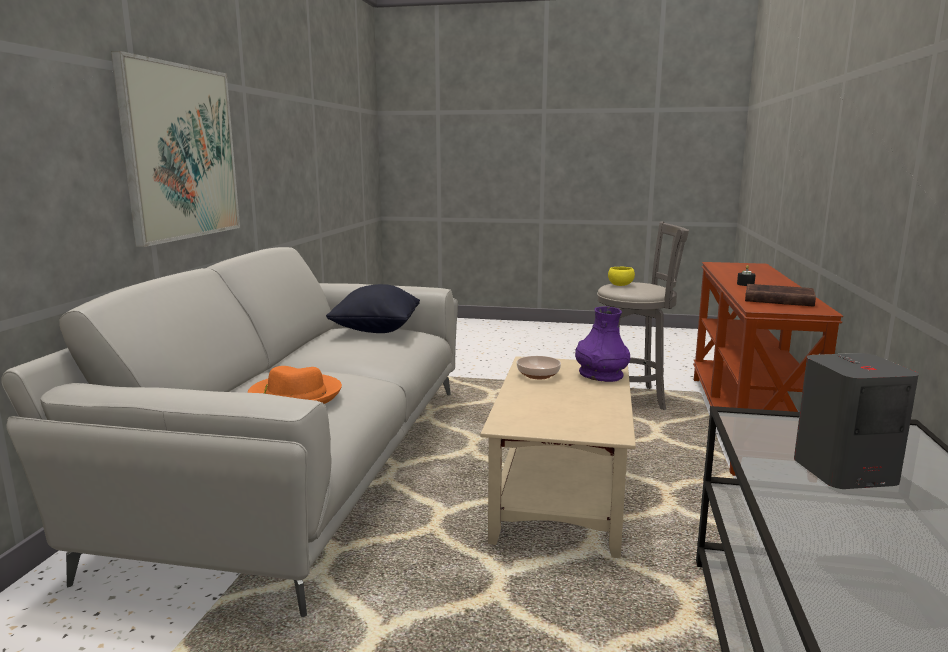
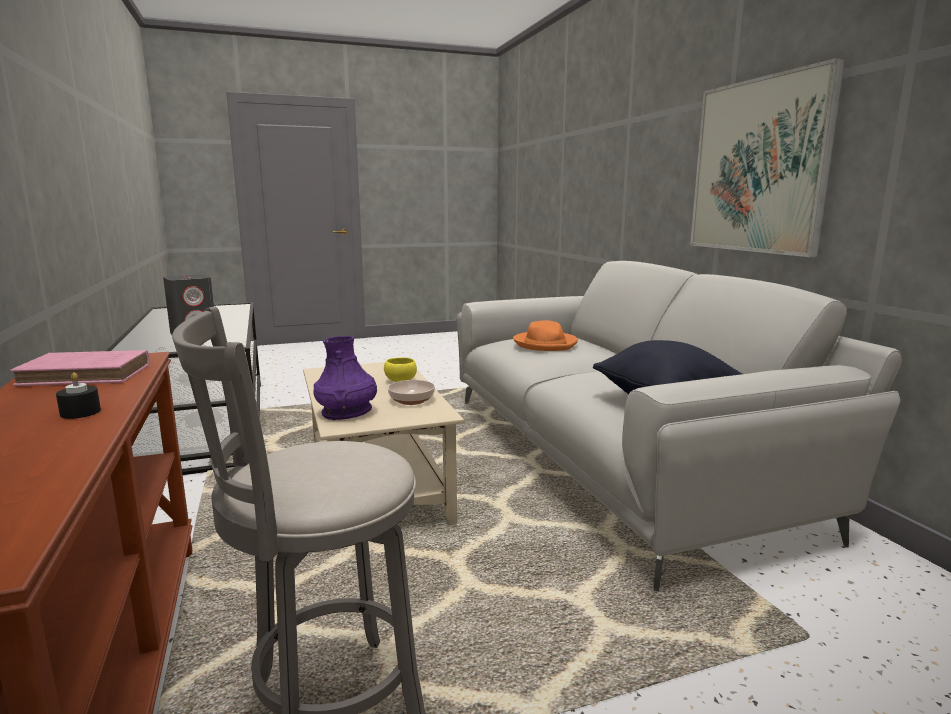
camera: 150 degrees right, 0 degrees up
yellow bowl [608,267,635,286] -> yellow bowl moved to [384,357,417,382]
brown book [745,284,816,307] -> pink book [10,350,150,386]

